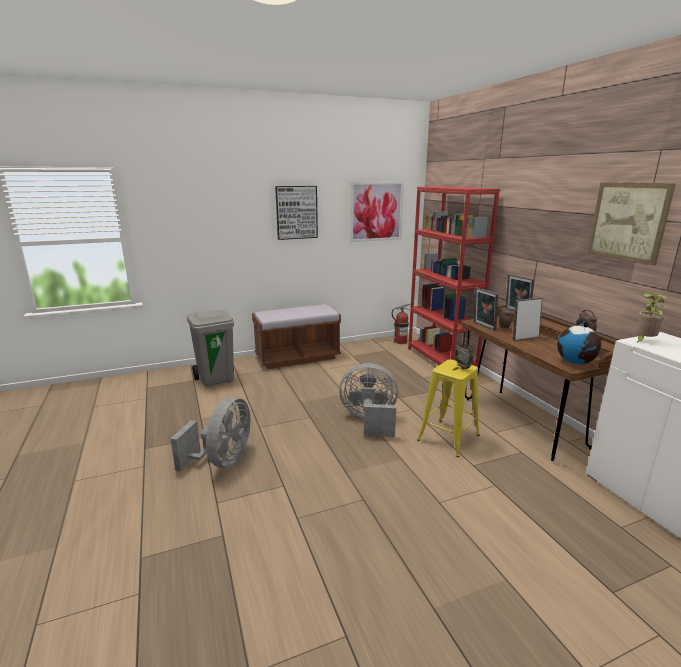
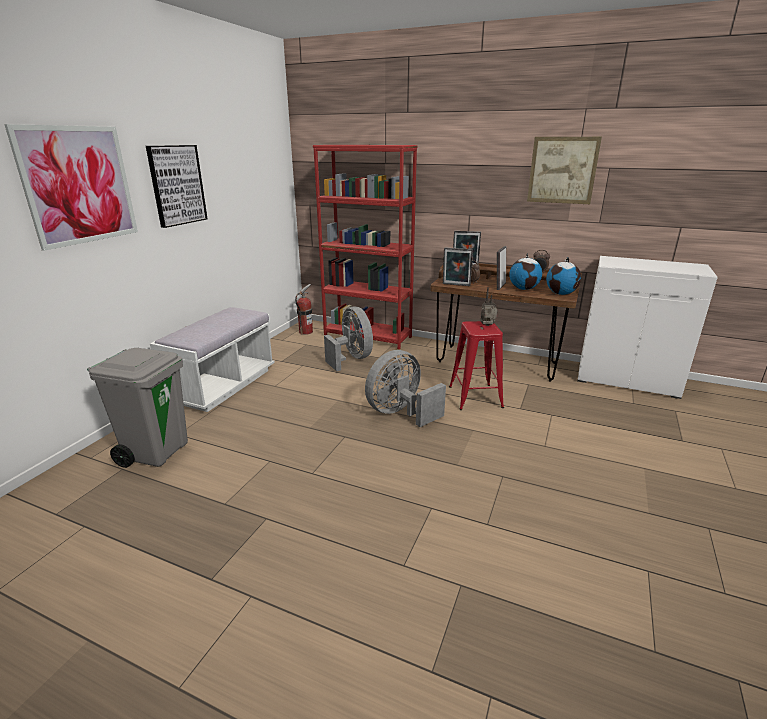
camera: 45 degrees left, 5 degrees up
grey fan [170,397,250,471] -> grey fan moved to [324,307,373,371]
brown bench [252,304,341,369] -> white bench [150,307,275,412]
picture [350,182,404,242] -> picture moved to [4,124,138,251]
yellow stool [417,360,480,457] -> red stool [449,321,504,410]
potted plant [636,293,668,342] -> none
none -> globe [509,253,542,290]

